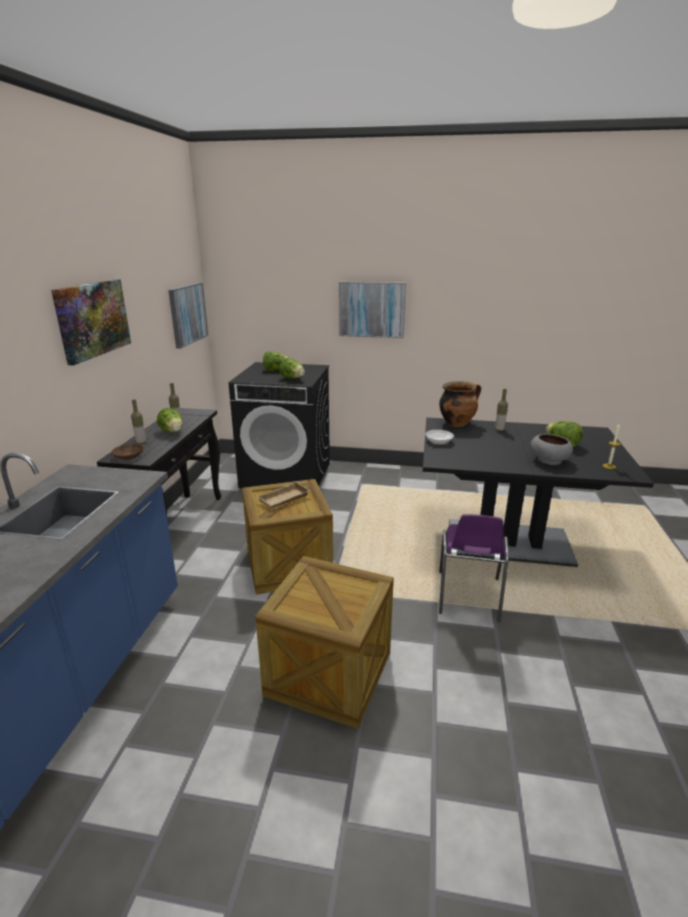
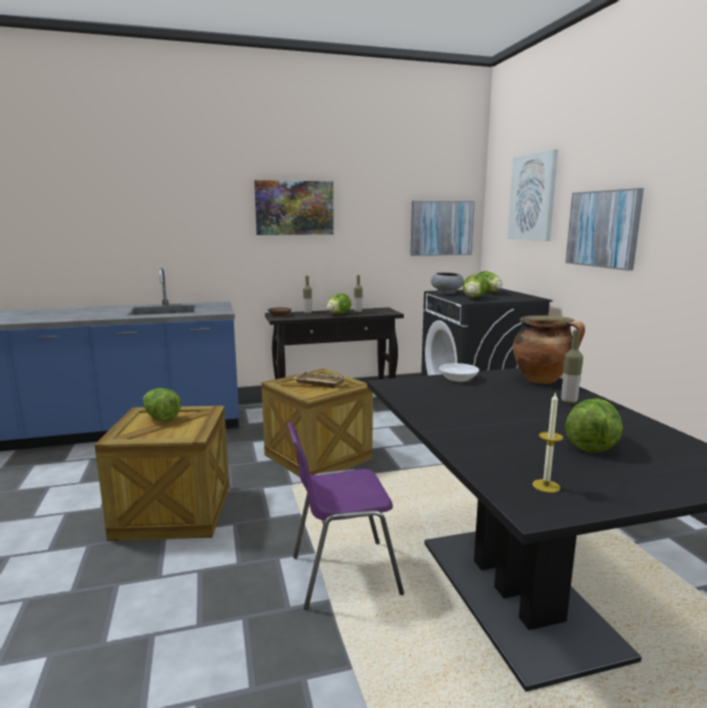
camera: 65 degrees right, 10 degrees down
grey bowl [530,433,573,465] -> grey bowl moved to [431,272,464,294]
none -> lettuce [143,388,181,422]
none -> picture [507,149,558,241]

